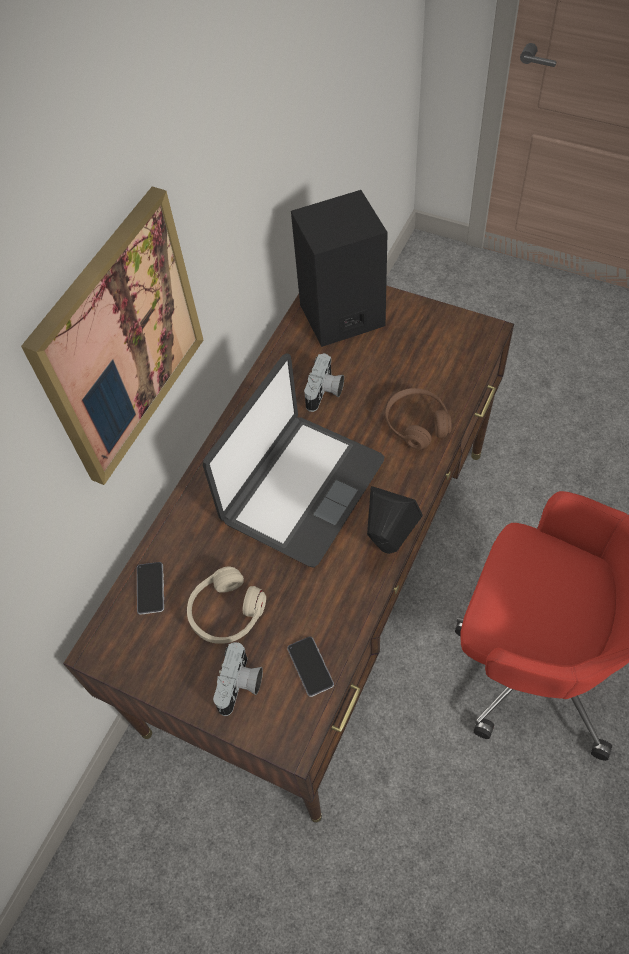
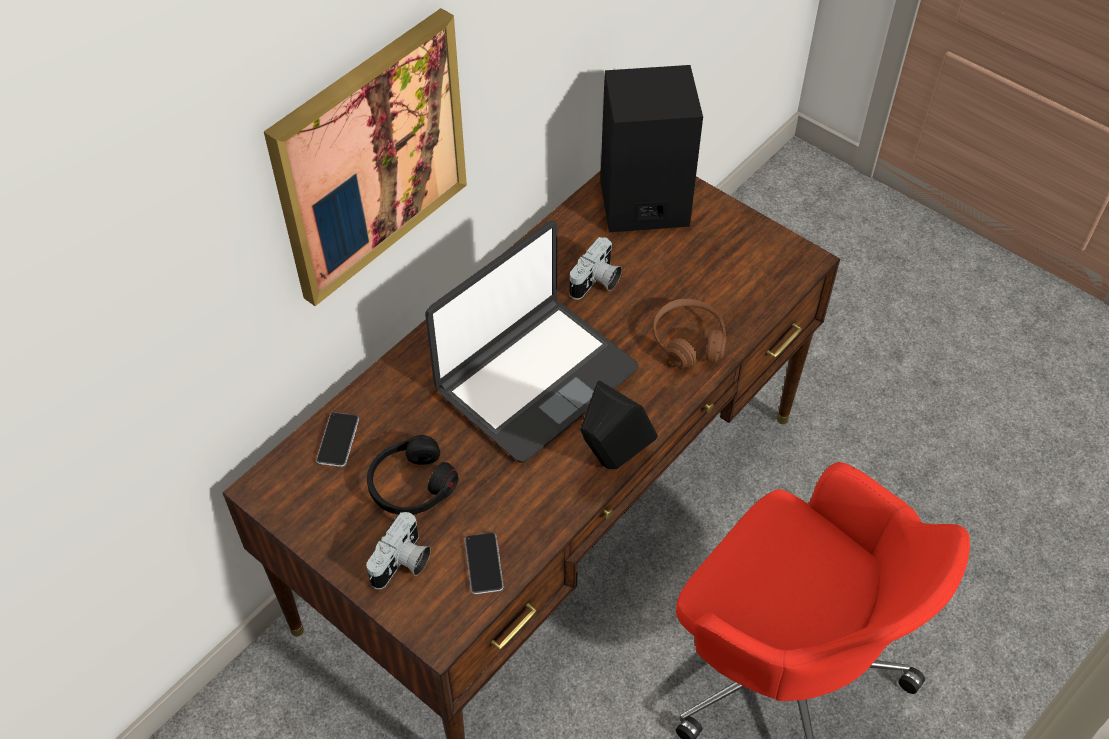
camera: 10 degrees right, 5 degrees down
beige headphones [187,566,266,644] -> black headphones [367,435,458,515]

